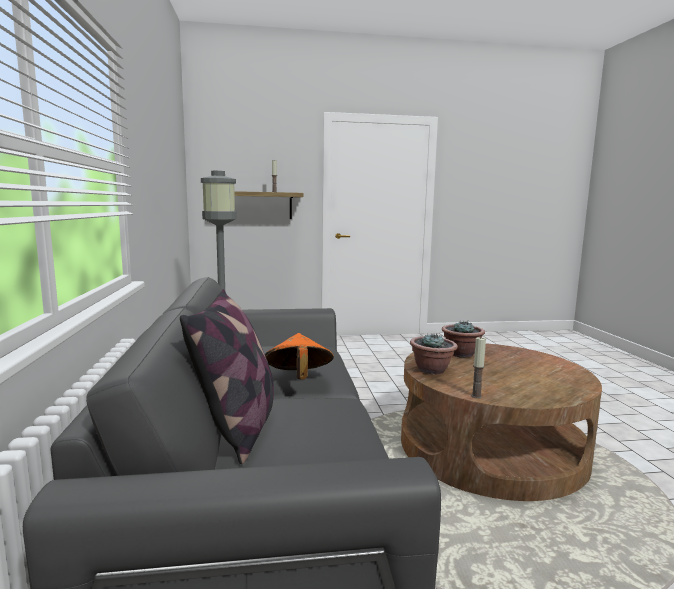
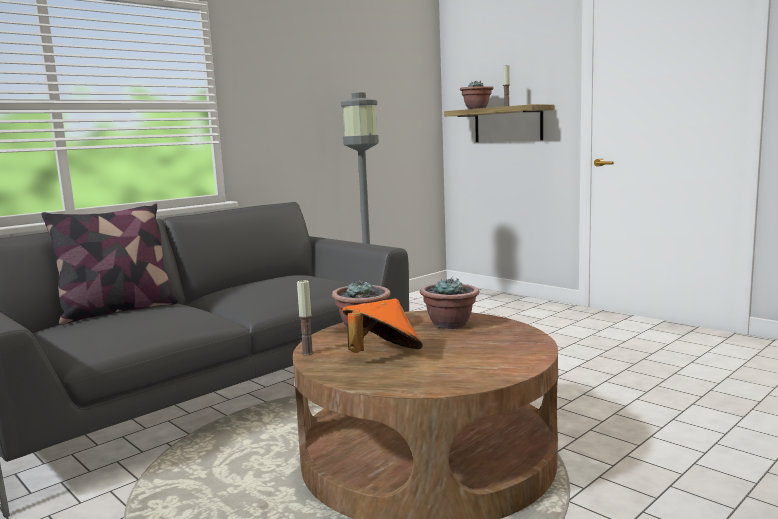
camera: 55 degrees right, 0 degrees up
orange hat [265,333,334,380] -> orange hat moved to [342,299,423,353]
none -> potted plant [460,81,494,109]

